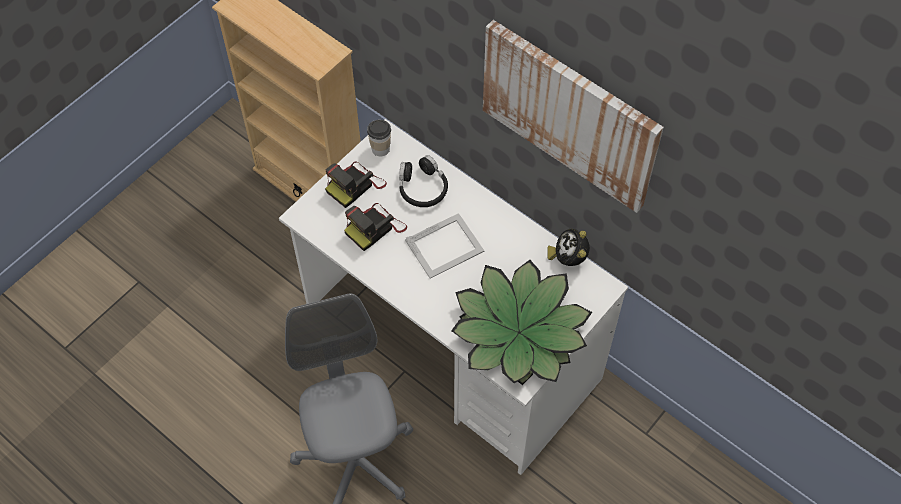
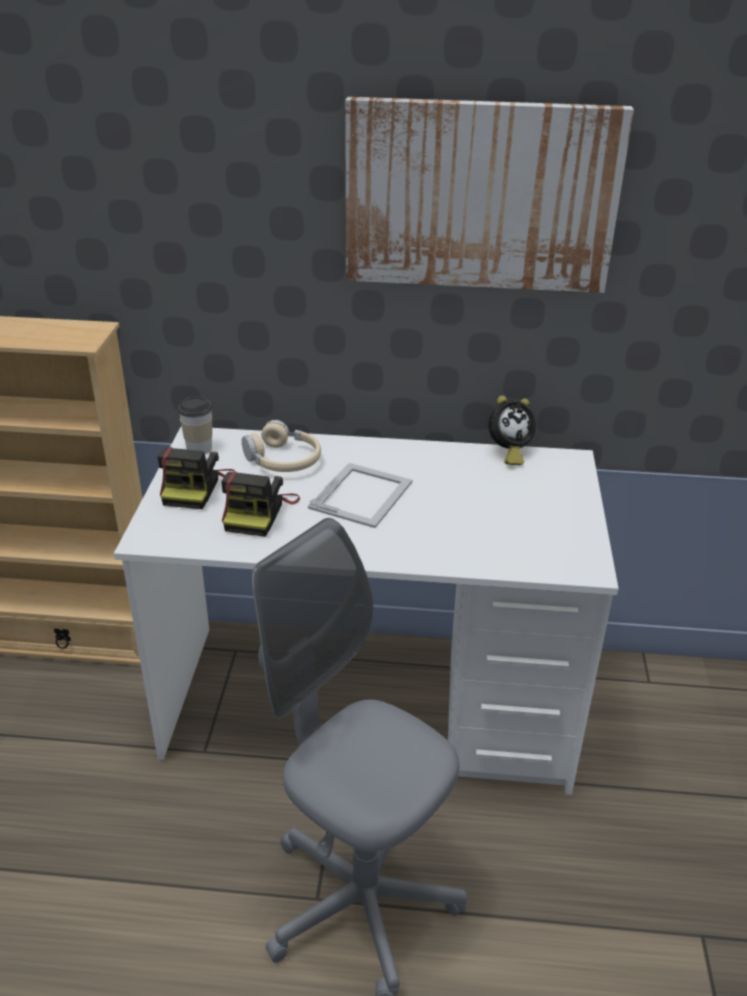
camera: 35 degrees left, 25 degrees down
black headphones [399,155,448,207] -> beige headphones [242,420,321,472]
potted plant [451,260,592,385] -> none
alarm clock [547,229,590,266] -> alarm clock turned 75 degrees counterclockwise [489,396,536,465]

